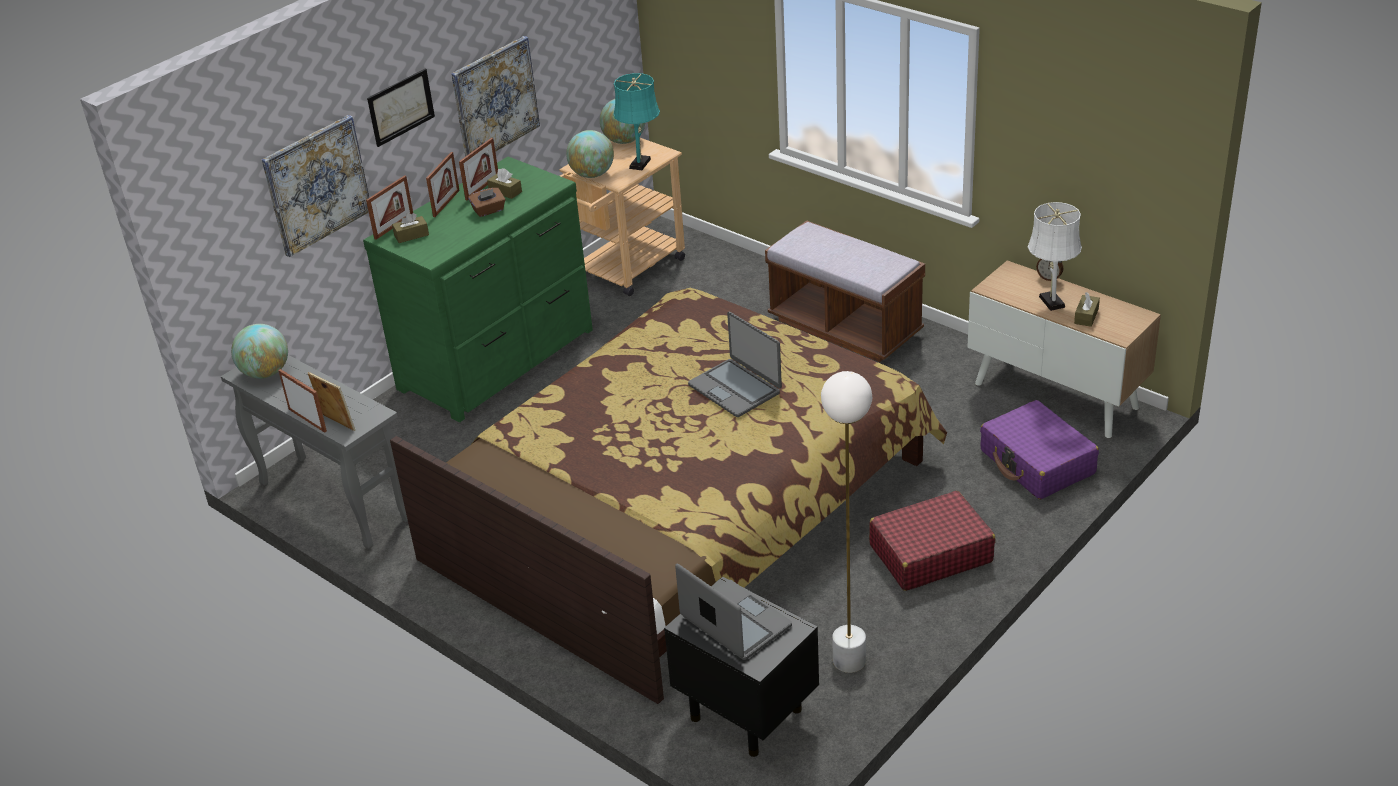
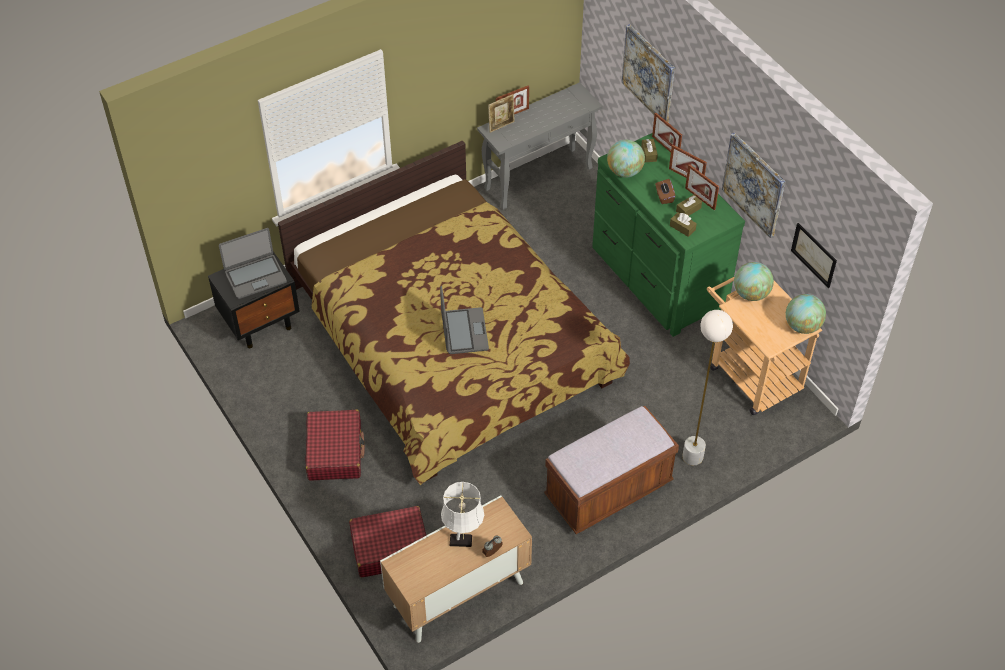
camera: 105 degrees right, 15 degrees up
globe [231,324,288,379] -> globe moved to [607,140,645,177]
picture [367,69,435,147] -> picture moved to [791,223,837,288]
turquoise table lamp [613,73,660,170] -> none
laptop [688,311,782,417] -> laptop turned 105 degrees clockwise [440,286,489,354]
white floor lamp [821,371,872,673] -> white floor lamp moved to [682,310,733,465]
purple suitcase [980,400,1099,499] -> red suitcase [349,506,426,578]
brown tissue box [1074,292,1100,327] -> brown tissue box moved to [670,212,697,237]

